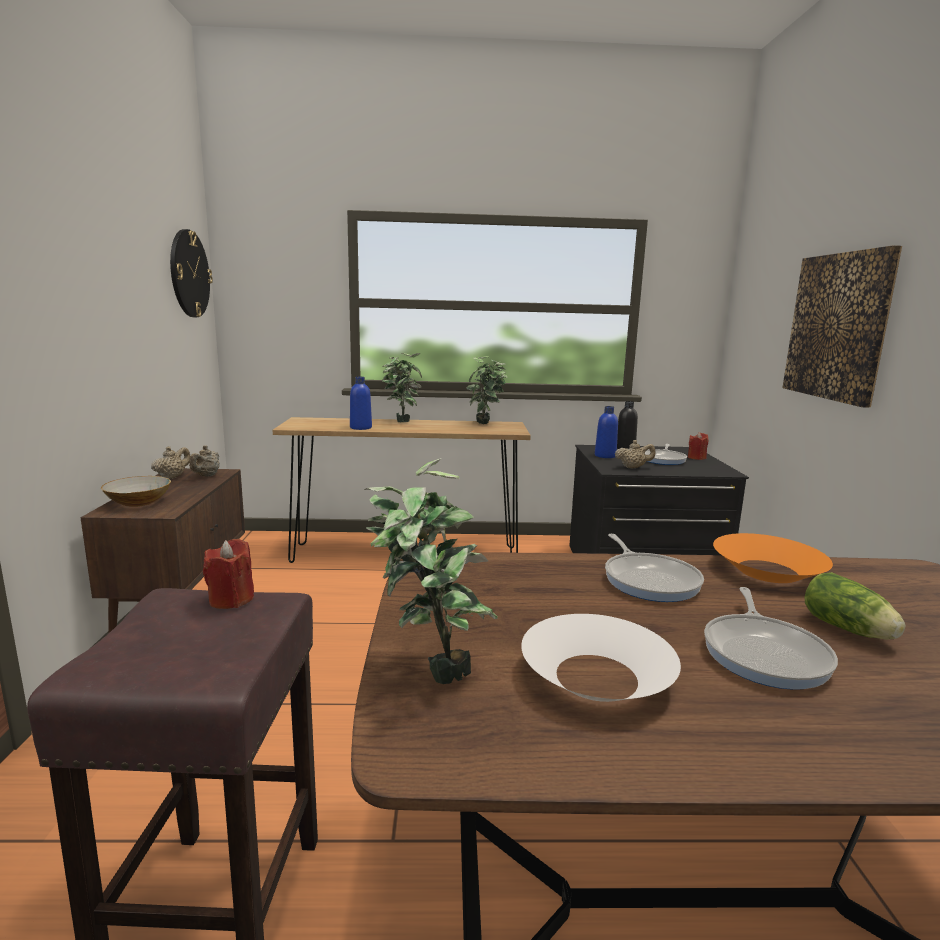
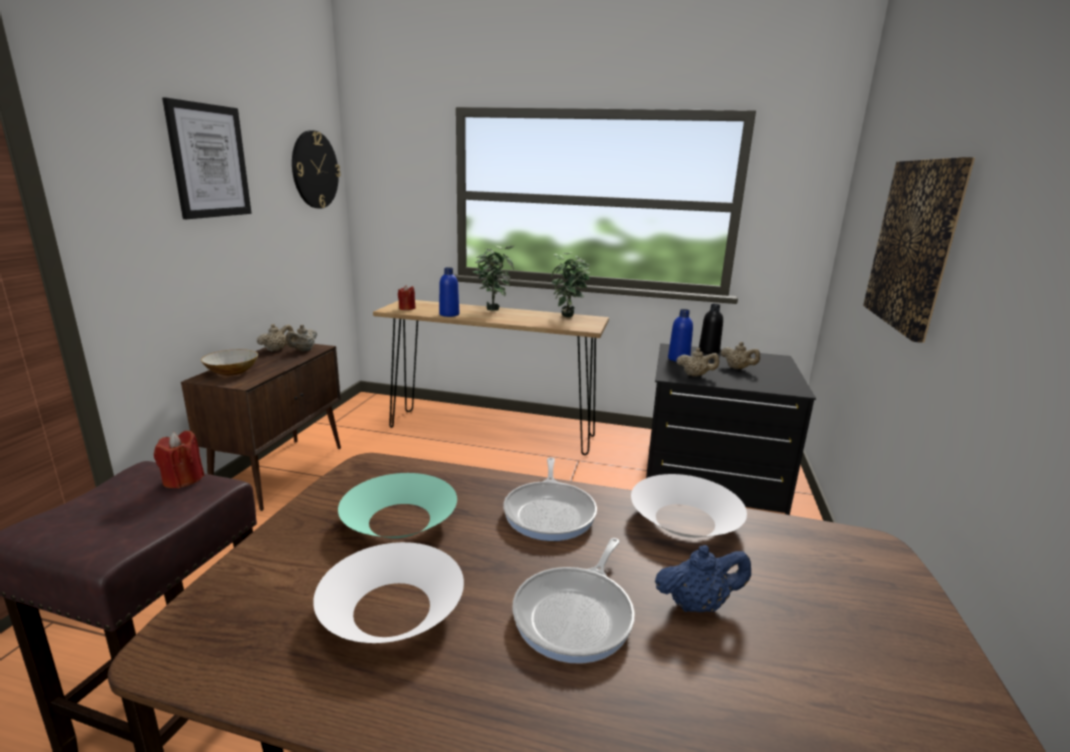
camera: 15 degrees right, 5 degrees up
potted plant [364,458,498,684] -> none
frying pan [645,444,687,465] -> beige teapot [720,342,760,369]
red candle [688,432,709,460] -> red candle moved to [398,285,416,310]
orange bowl [713,533,833,583] -> white bowl [631,474,747,538]
lettuce [805,572,906,640] -> blue teapot [655,545,751,612]
none -> picture [162,97,252,219]
none -> turquoise bowl [338,473,457,538]

